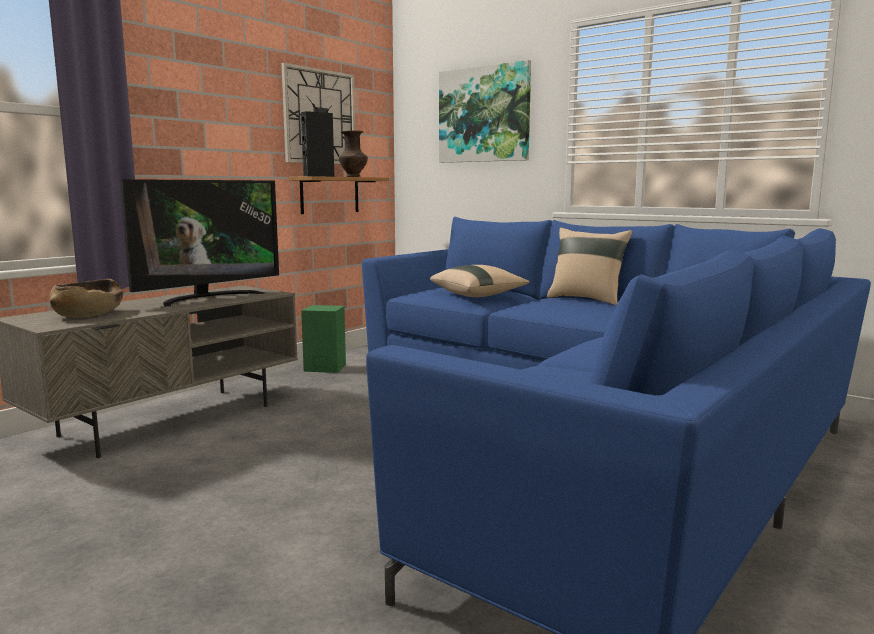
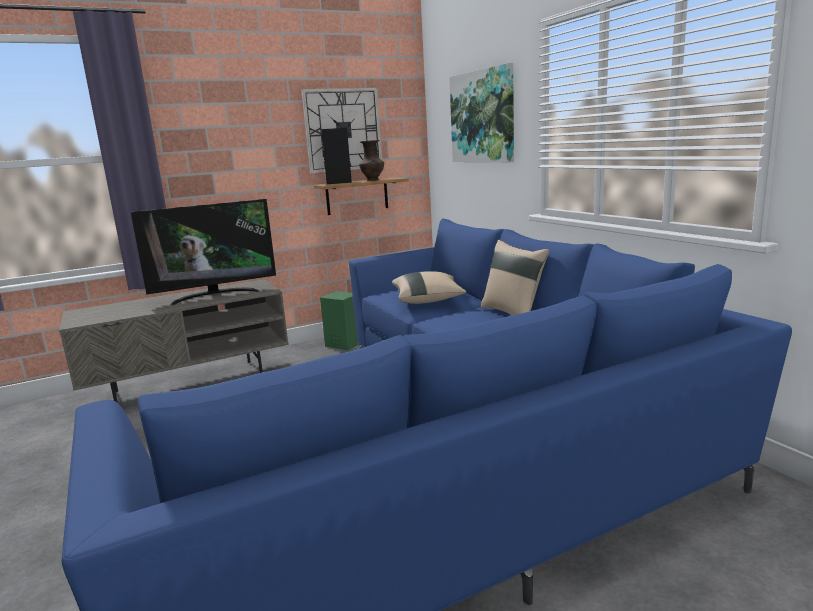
camera: 25 degrees right, 5 degrees up
brown bowl [50,279,123,318] -> none

